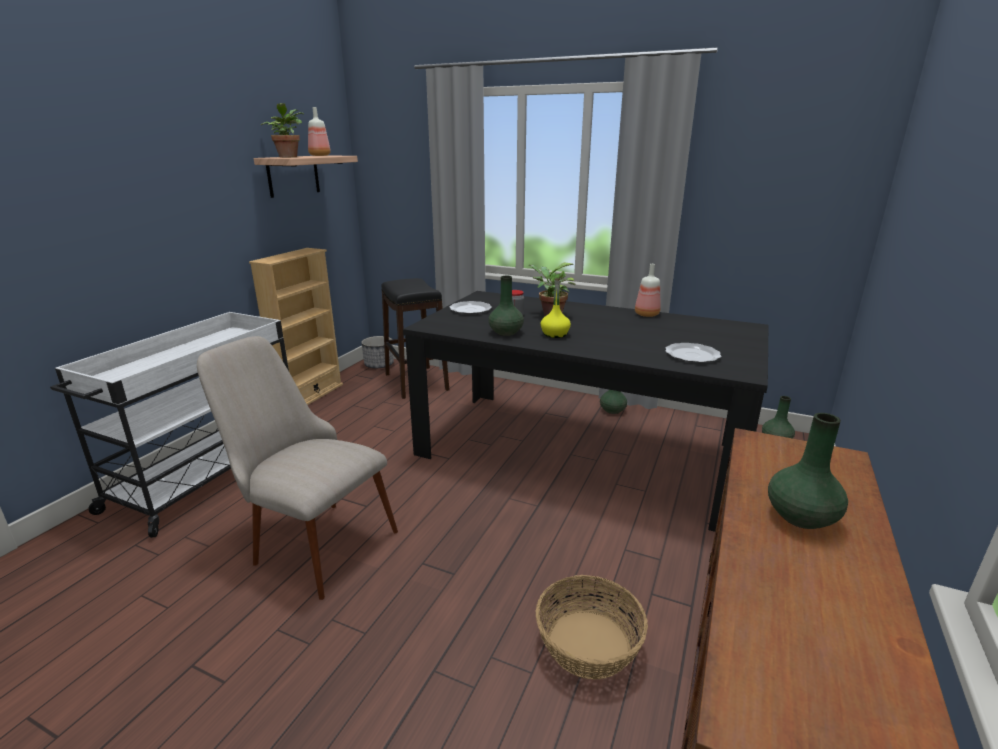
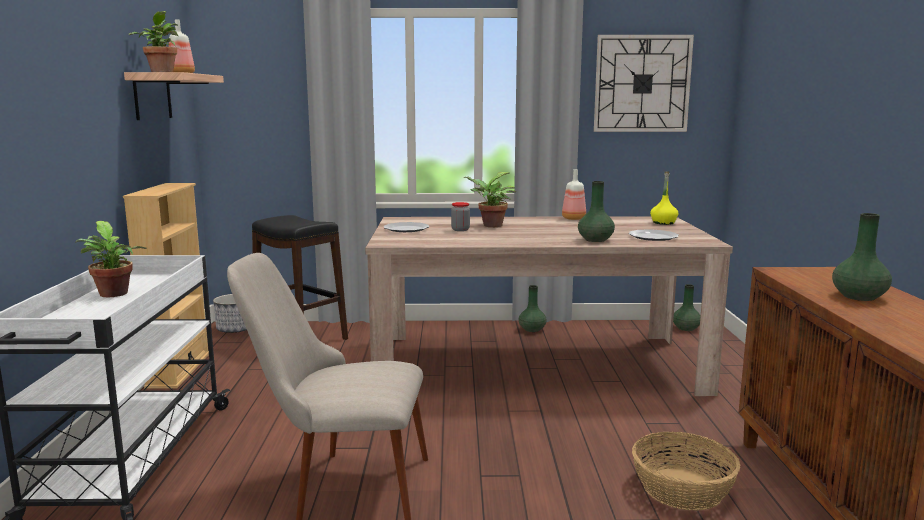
camera: 25 degrees left, 10 degrees down
black dining table [403,291,768,532] -> beige dining table [365,216,733,396]
green vase [489,276,524,336] -> green vase moved to [578,181,615,242]
yellow bottle [541,278,571,338] -> yellow bottle moved to [650,172,678,225]
none -> potted plant [75,221,146,297]
none -> wall clock [594,35,694,132]

